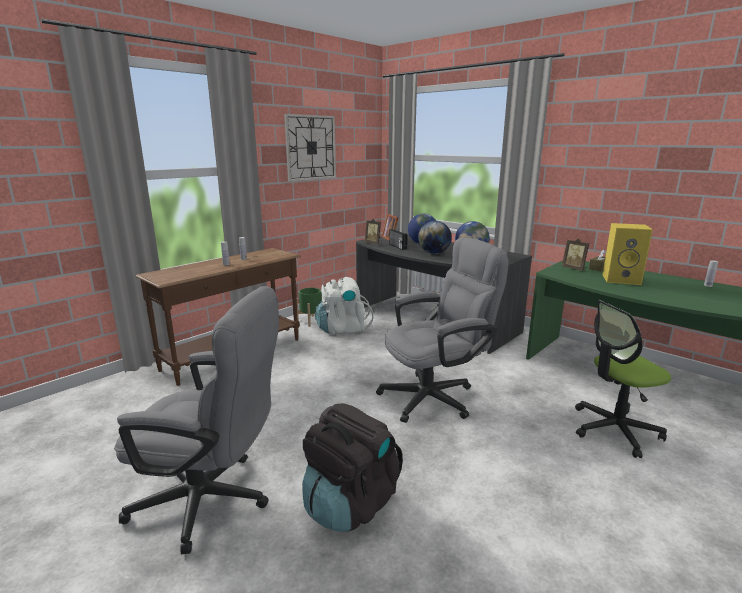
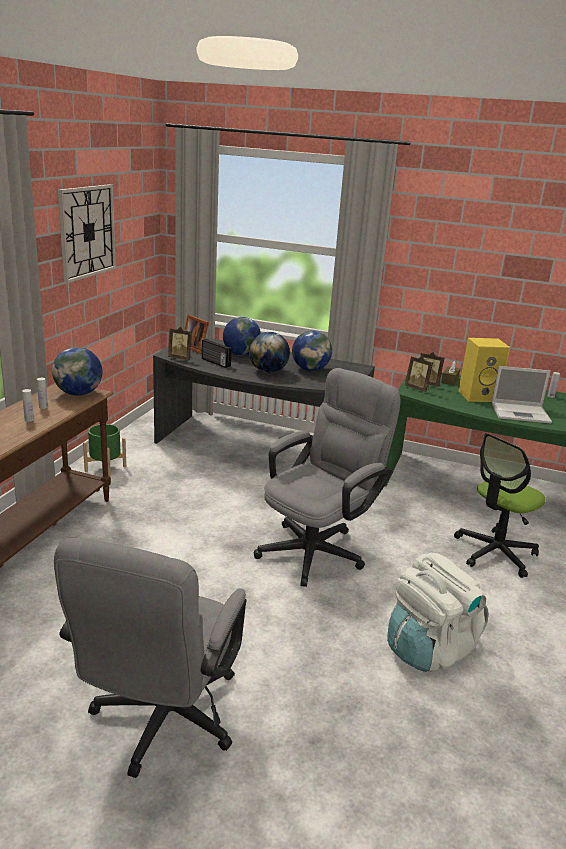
camera: 25 degrees left, 5 degrees up
grey office chair [114,286,279,554] -> grey office chair turned 120 degrees clockwise [54,538,246,778]
black backpack [302,403,403,532] -> none
white backpack [315,277,374,335] -> white backpack moved to [387,553,489,672]
none -> globe [52,347,102,396]
none -> picture frame [405,356,433,392]
none -> laptop [492,366,552,424]

